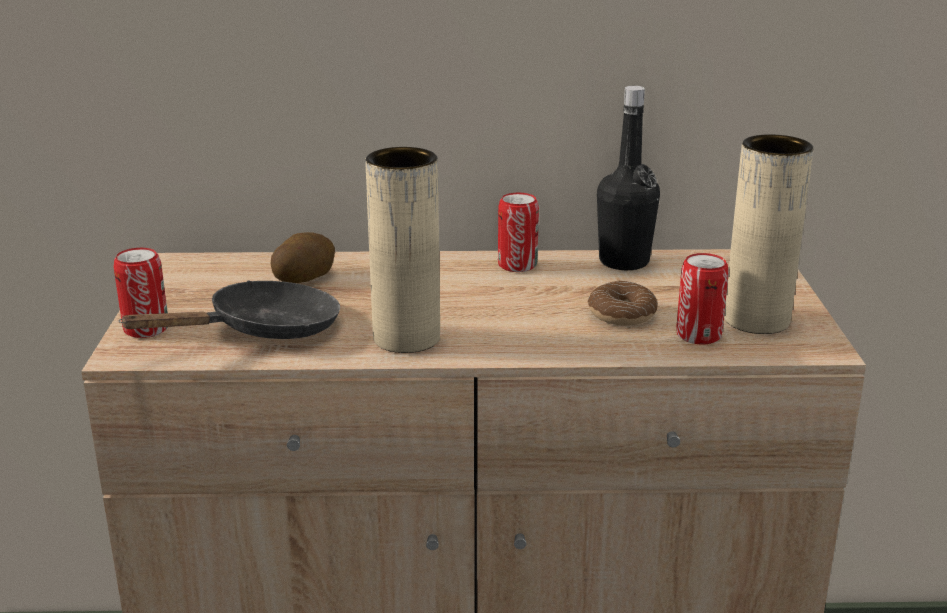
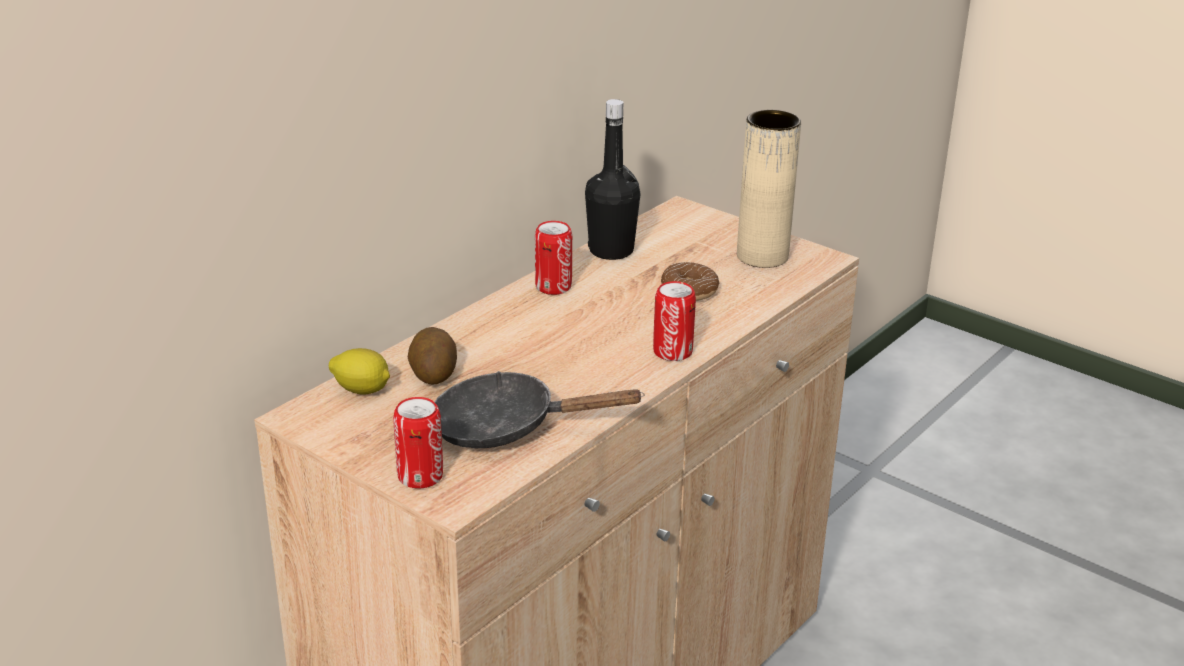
camera: 50 degrees left, 5 degrees up
black frying pan [119,281,340,339] -> black frying pan turned 90 degrees counterclockwise [434,371,645,448]
beige vase [365,147,440,353] -> none
can [676,253,729,345] -> can moved to [653,281,696,361]
none -> lemon [329,348,390,395]

